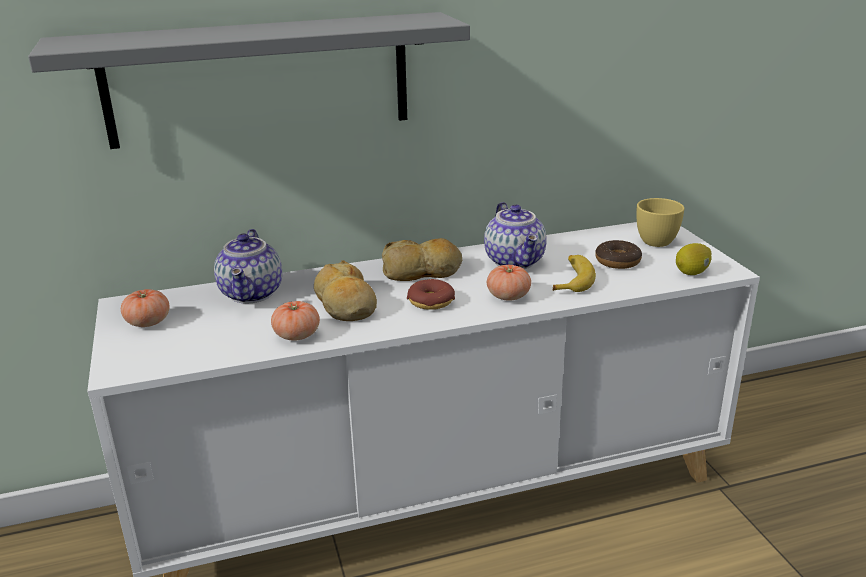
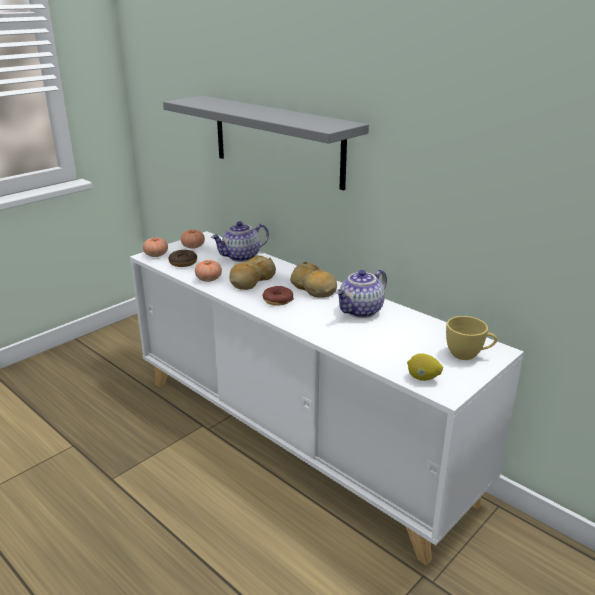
camera: 60 degrees right, 0 degrees up
tomato [487,265,531,301] -> tomato moved to [143,238,168,257]
banana [553,255,596,292] -> none
donut [595,240,642,269] -> donut moved to [168,250,197,267]

